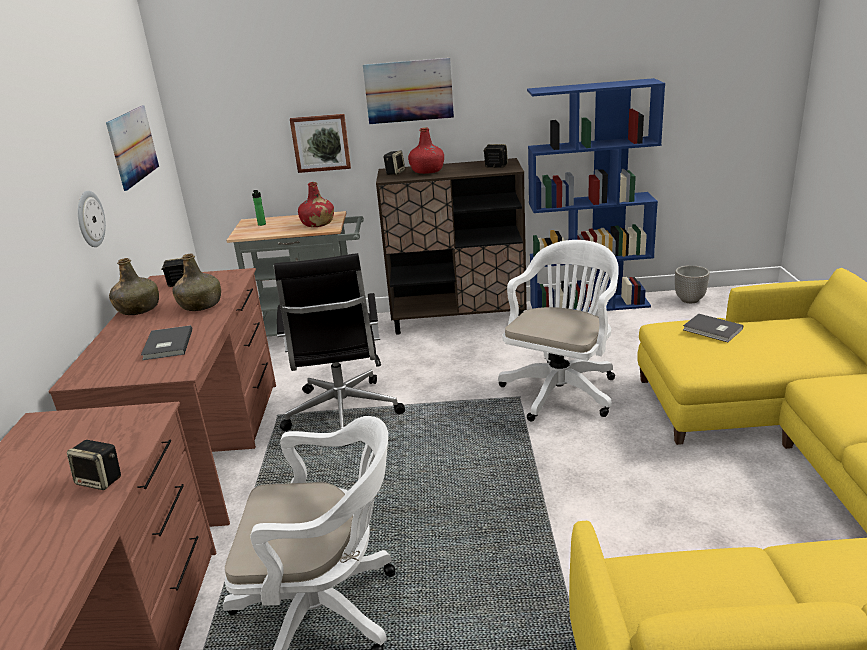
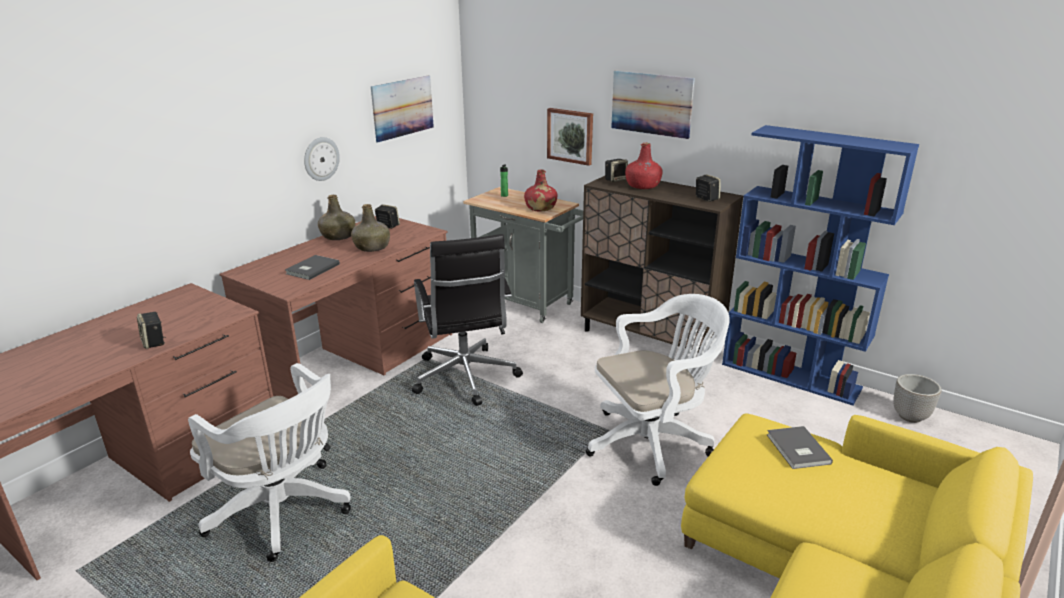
camera: 35 degrees right, 0 degrees up
black office chair [274,253,405,447] -> black office chair turned 45 degrees counterclockwise [412,234,523,406]

